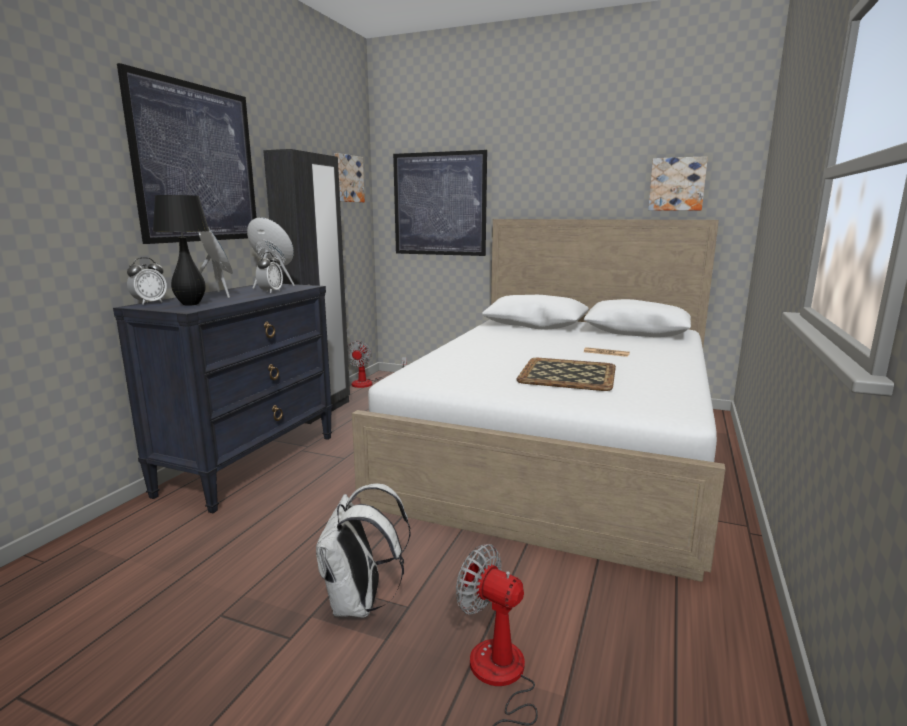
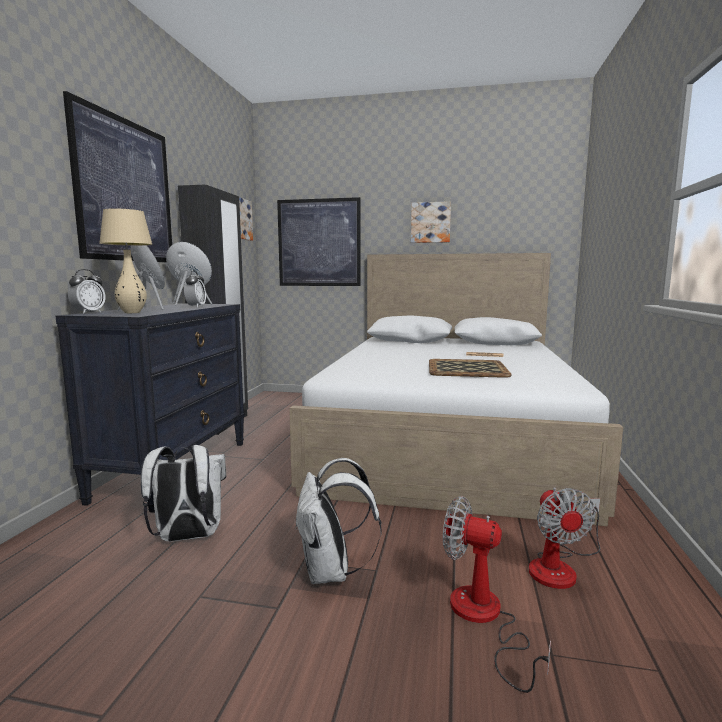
camera: 10 degrees left, 5 degrees down
black table lamp [153,195,210,306] -> beige table lamp [99,208,153,313]
fan [348,341,407,388] -> fan moved to [529,487,600,589]
picture [648,156,708,211] -> picture moved to [411,201,451,243]
none -> white backpack [141,445,226,542]

